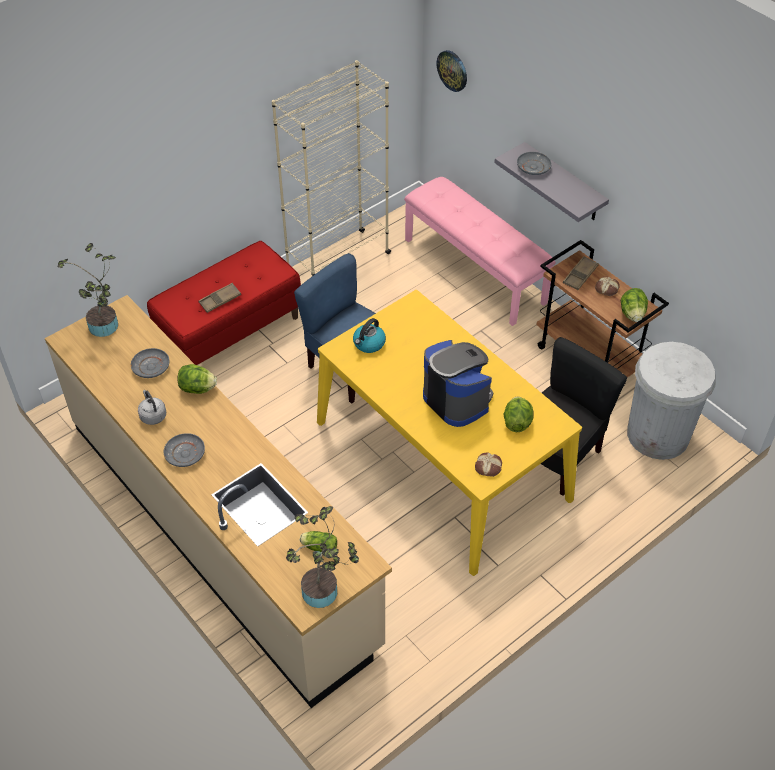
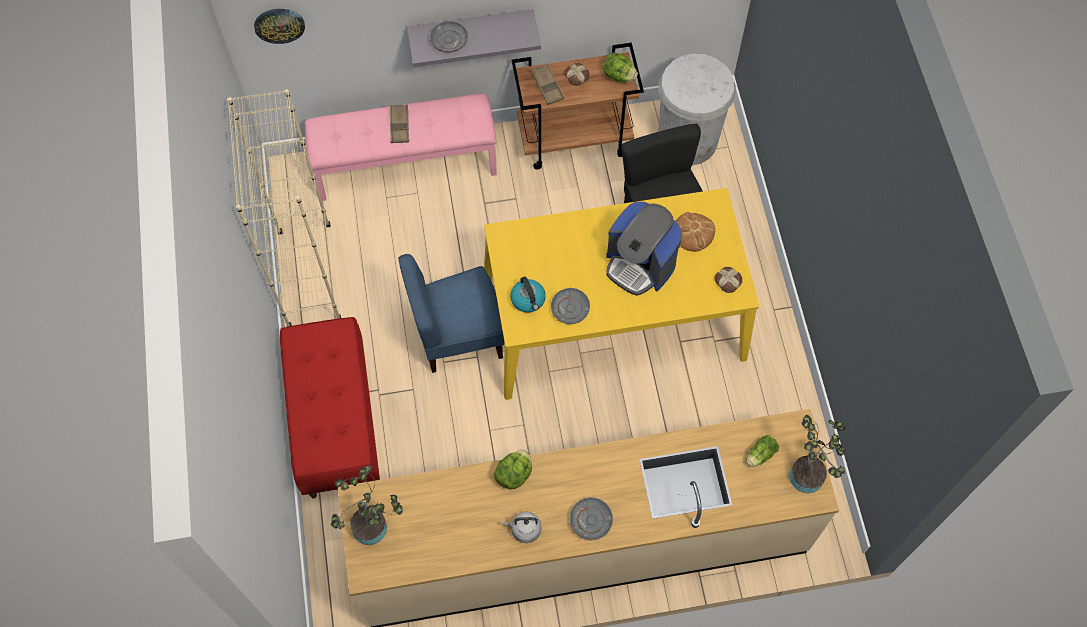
camera: 60 degrees left, 15 degrees up
grey plate [131,348,170,378] -> grey plate moved to [551,288,590,324]
brown tray [199,283,241,313] -> brown tray moved to [390,104,409,143]
coffee machine [423,340,493,427] -> coffee machine turned 135 degrees counterclockwise [606,202,682,296]
lettuce [504,397,534,432] -> bread [676,212,715,252]

